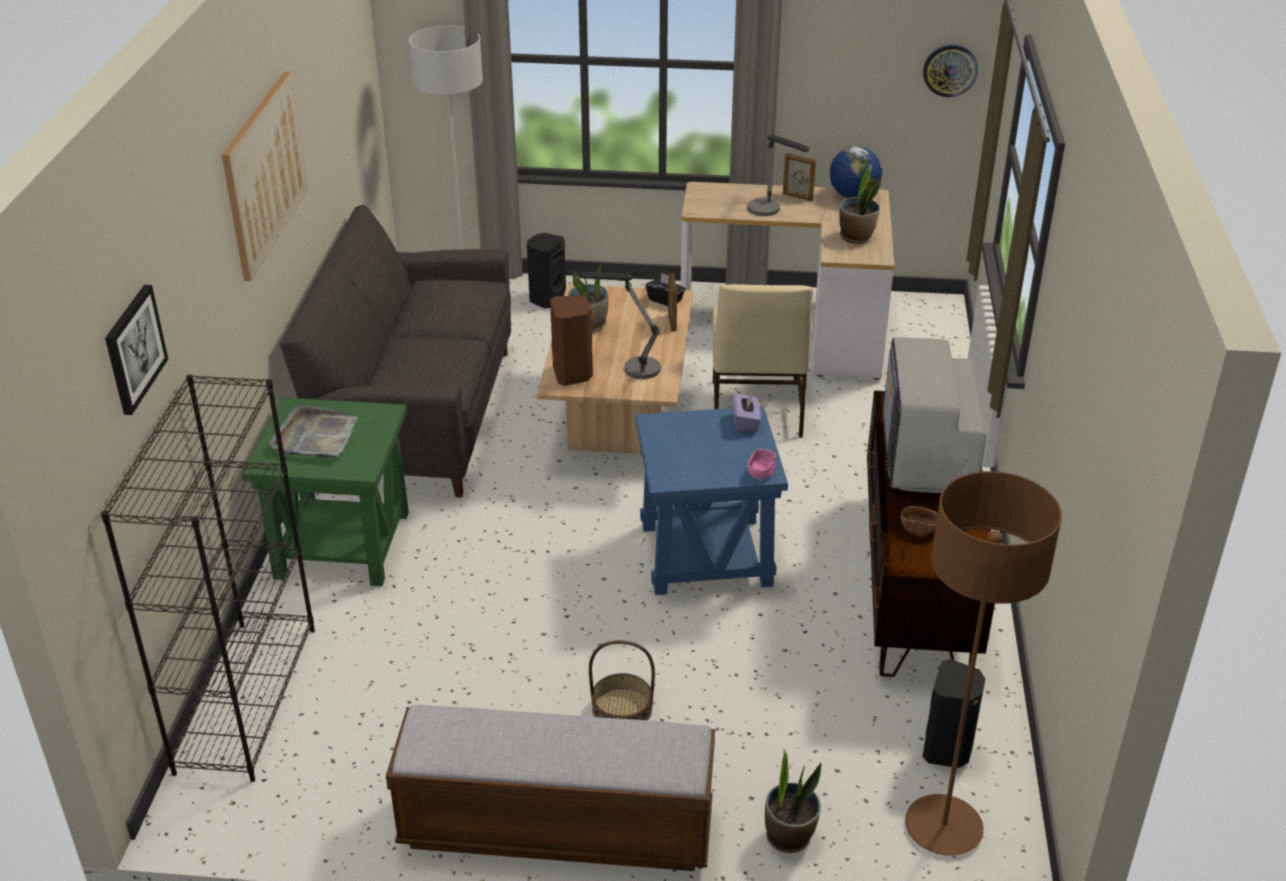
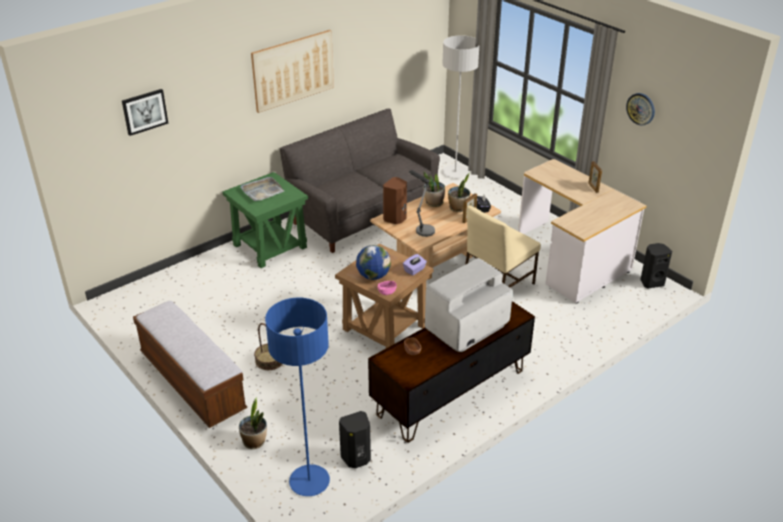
camera: 45 degrees right, 0 degrees up
black bookcase [101,375,315,782] -> none
black speaker [527,233,566,308] -> black speaker moved to [640,243,672,289]
blue side table [636,406,788,595] -> brown side table [335,244,434,348]
table lamp [748,135,809,216] -> none
globe [830,146,882,198] -> globe moved to [356,245,391,280]
potted plant [839,164,882,244] -> potted plant moved to [448,173,470,212]
brown floor lamp [905,471,1062,856] -> blue floor lamp [265,298,330,496]
wall clock [923,44,978,97] -> wall clock moved to [626,93,655,125]

